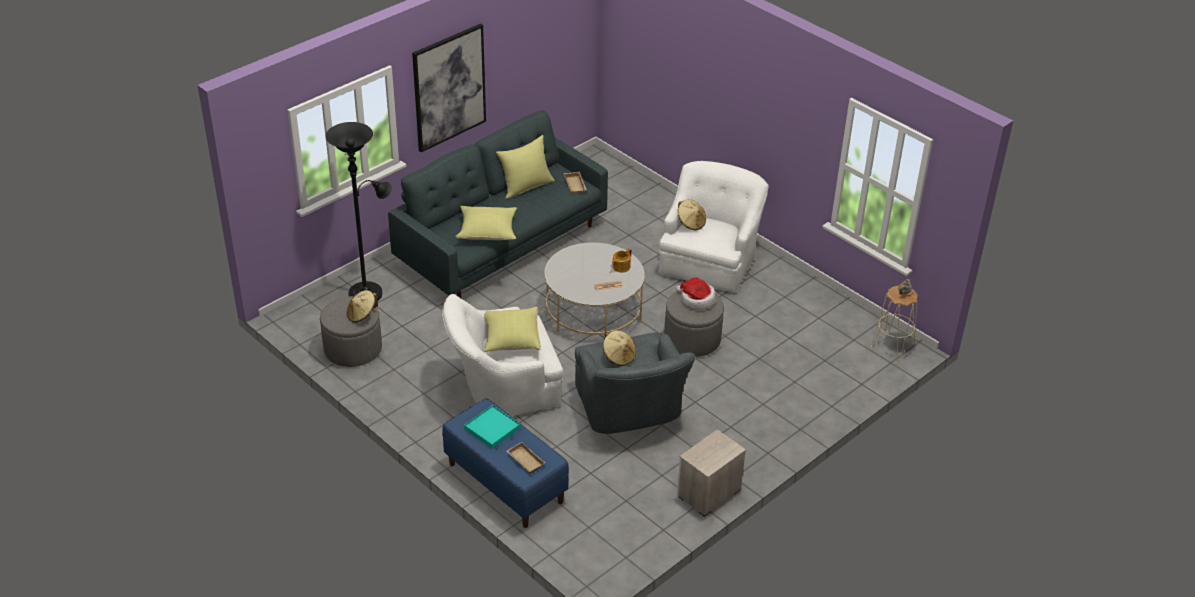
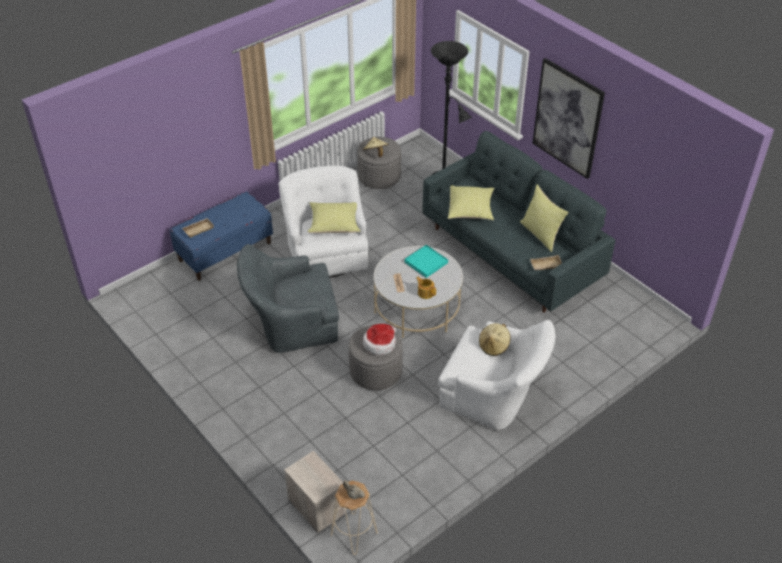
camera: 95 degrees right, 5 degrees up
turquoise tray [464,405,520,449] -> turquoise tray moved to [405,245,448,278]
beige hat [603,330,636,366] -> none
nightstand [677,429,746,517] -> nightstand moved to [284,451,345,533]

